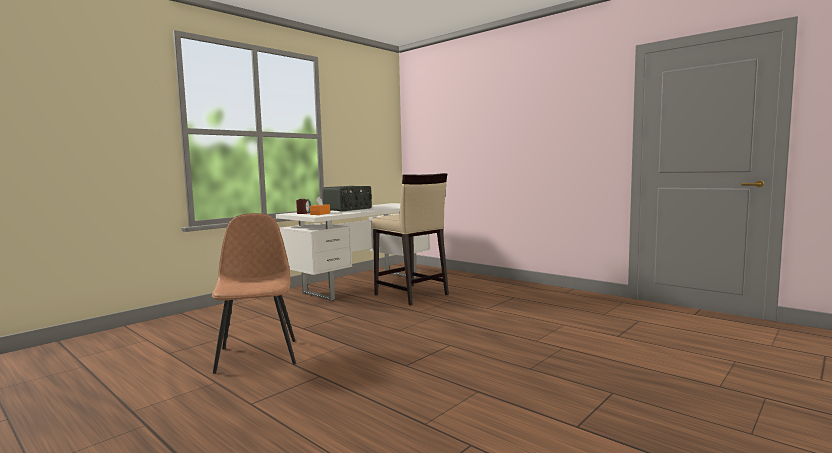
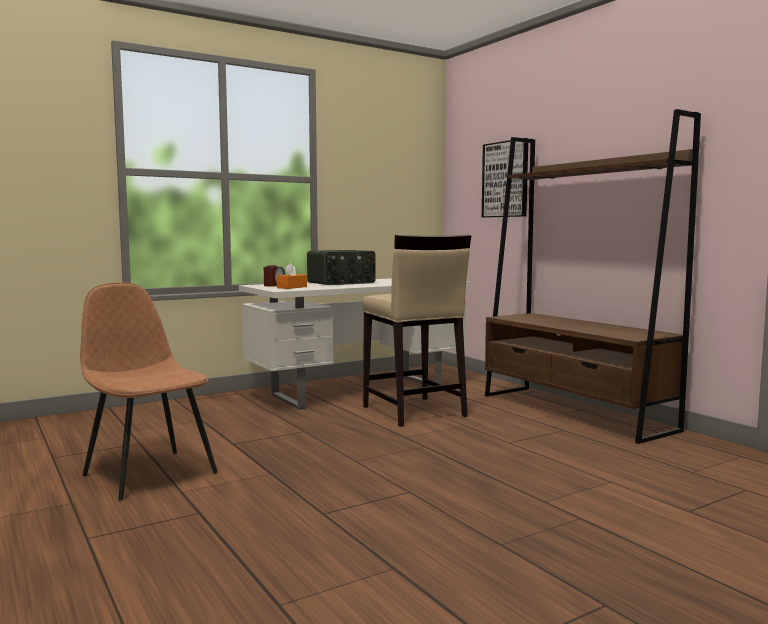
camera: 15 degrees right, 0 degrees up
brown chair [212,213,296,374] -> brown chair turned 45 degrees counterclockwise [80,282,218,500]
none -> picture [482,138,528,218]
none -> brown bookcase [485,109,701,444]

